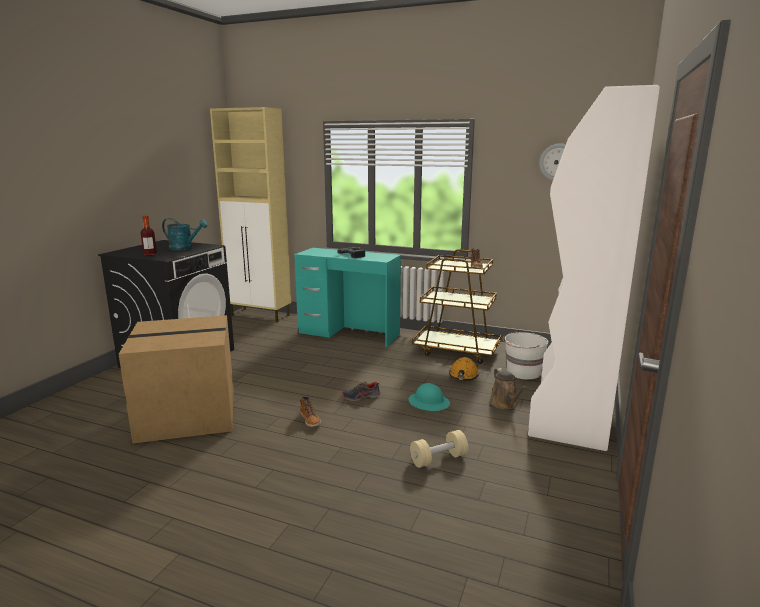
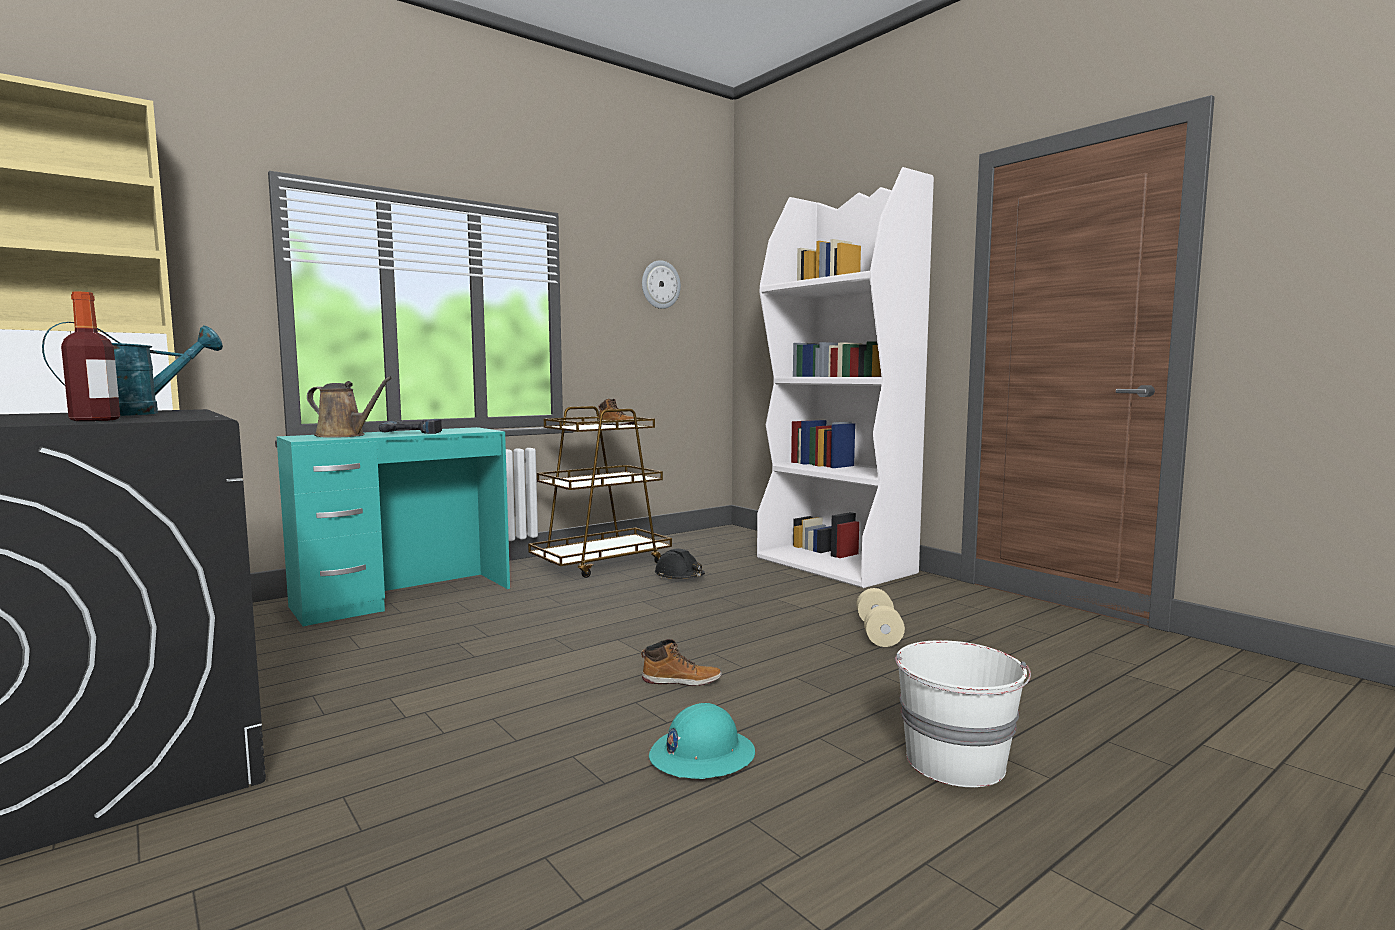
camera: 60 degrees left, 10 degrees down
cardboard box [119,315,234,444] -> none
shoe [342,381,380,401] -> none
turquoise hard hat [408,383,450,411] -> turquoise hard hat moved to [649,703,755,779]
orange hard hat [449,357,479,380] -> black hard hat [655,548,705,579]
brown watering can [489,368,527,409] -> brown watering can moved to [307,377,392,438]
white bucket [503,331,548,379] -> white bucket moved to [895,640,1031,787]

